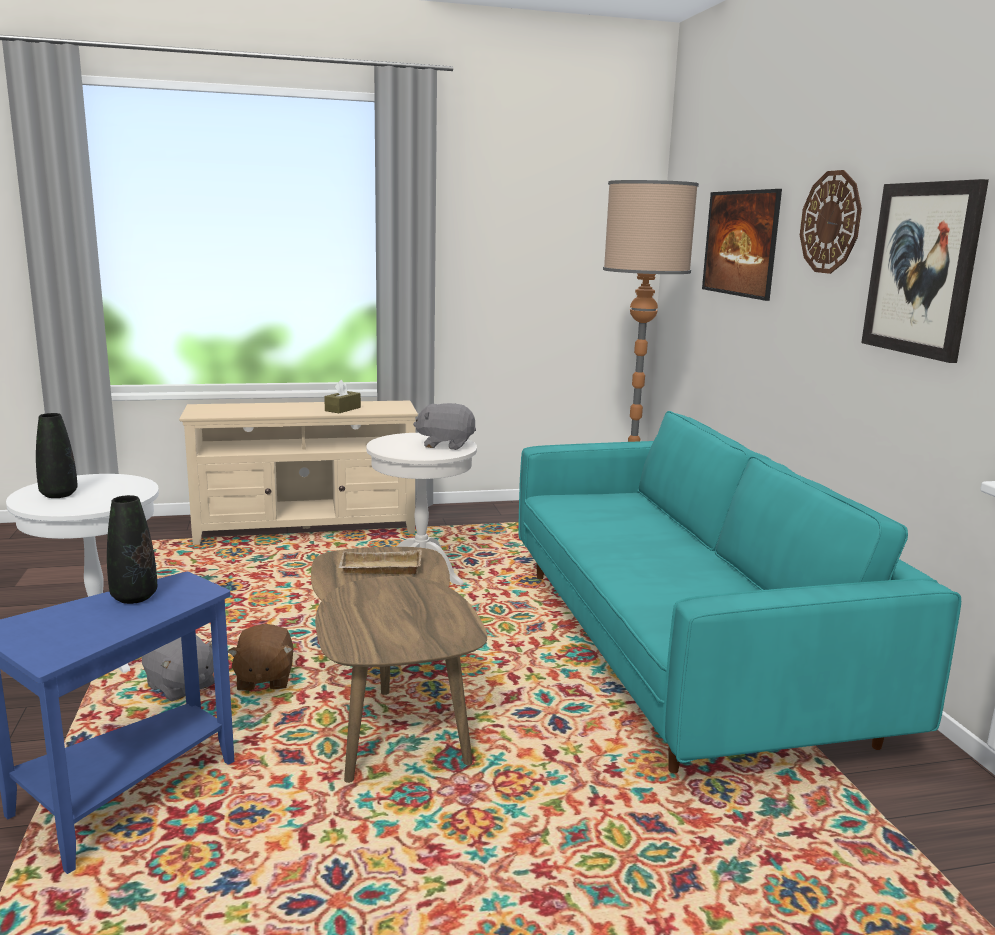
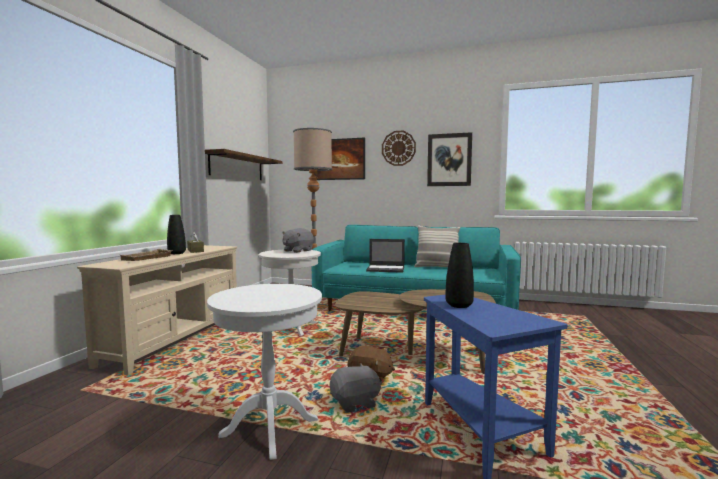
camera: 60 degrees left, 10 degrees down
black vase [36,413,78,498] -> black vase moved to [167,215,186,254]
beige tray [338,550,422,575] -> beige tray moved to [120,249,173,261]
none -> brown shelf [205,149,282,180]
none -> laptop [366,239,405,273]
none -> pillow [414,225,460,267]

